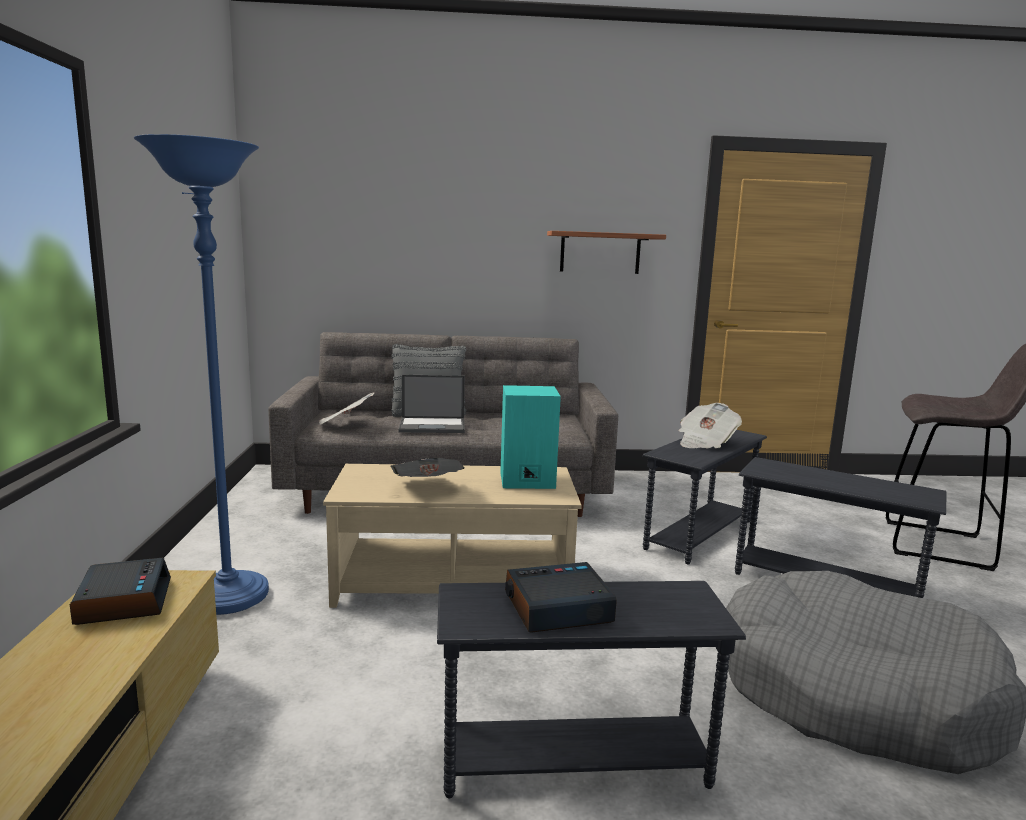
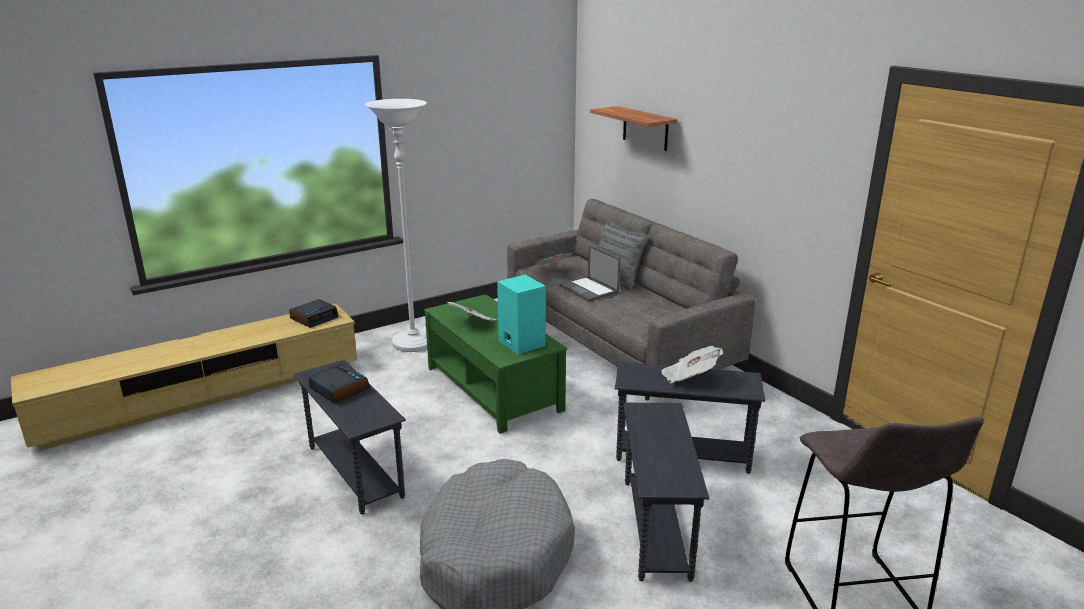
camera: 60 degrees right, 10 degrees up
blue floor lamp [134,134,269,615] -> white floor lamp [365,99,427,352]
beige coffee table [323,464,582,608] -> green coffee table [424,294,567,434]
shelf [547,231,666,274] -> shelf moved to [590,106,677,151]

